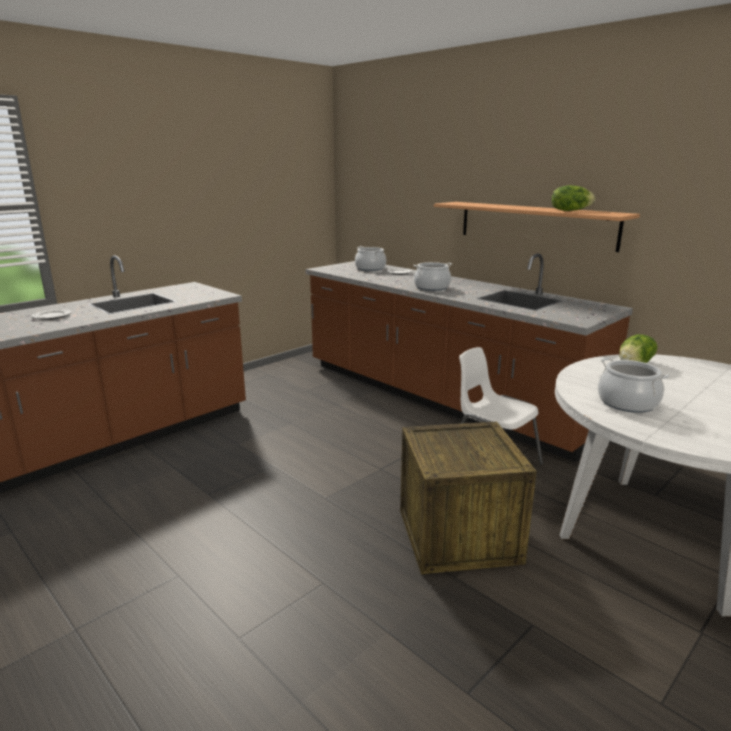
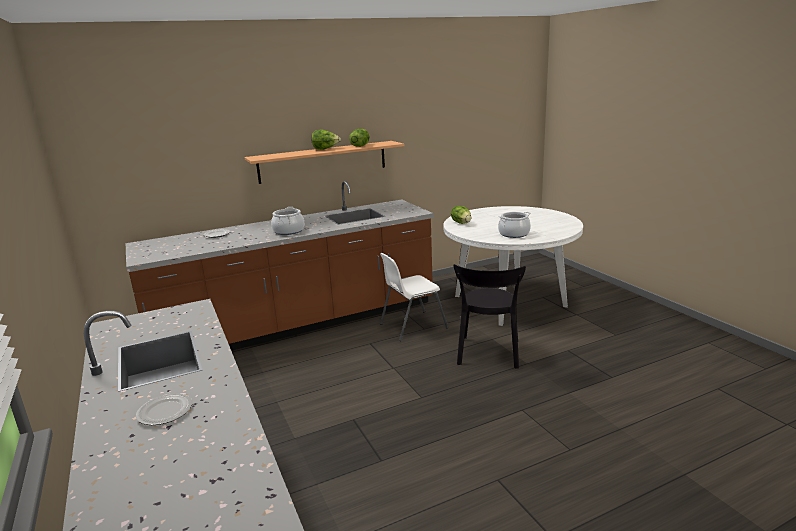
camera: 70 degrees left, 0 degrees up
cooking pot [355,246,386,271] -> none
crate [400,422,537,574] -> black chair [453,264,526,369]
none -> lettuce [311,130,341,150]

